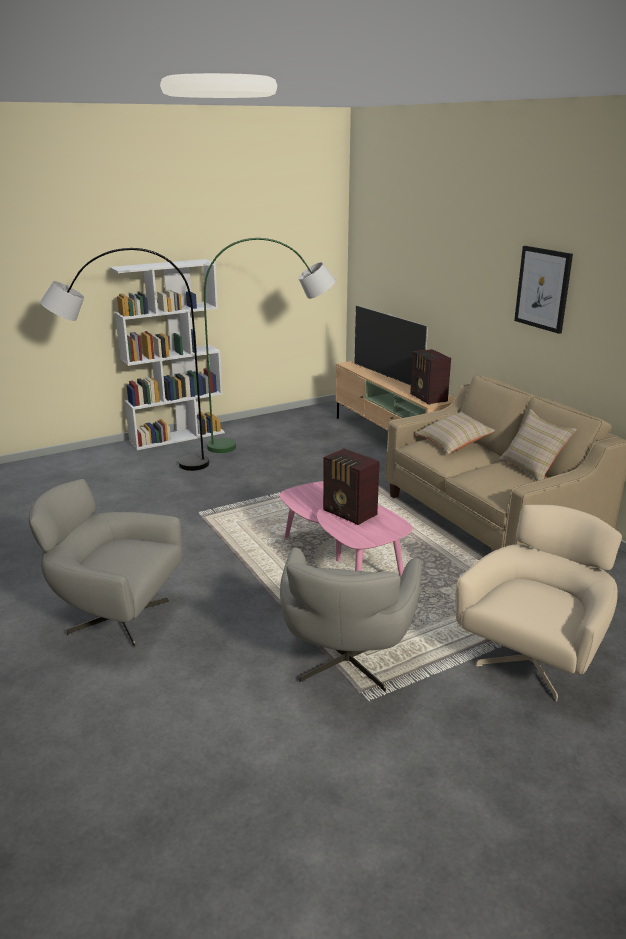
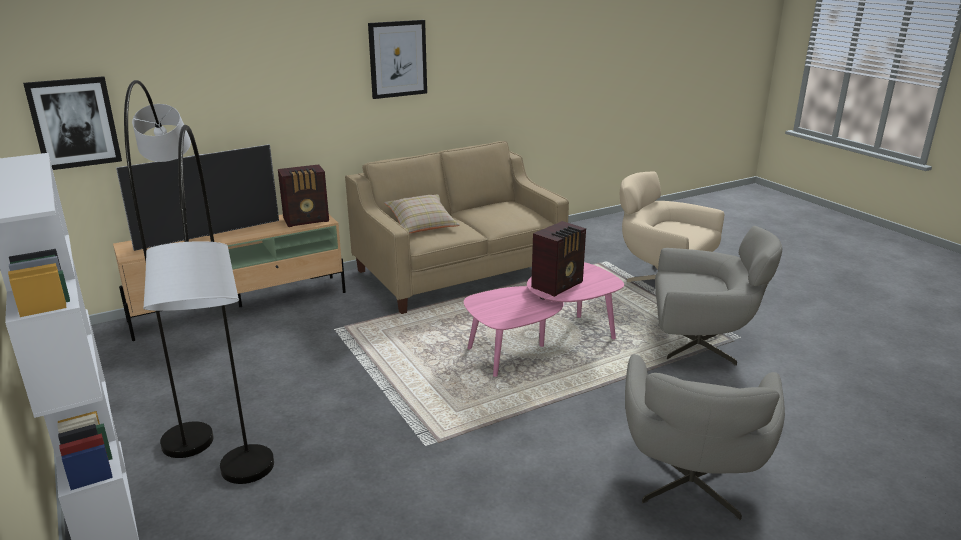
camera: 90 degrees left, 0 degrees up
green floor lamp [204,238,336,453] -> grey floor lamp [124,80,213,458]
beige pillow [499,409,577,481] -> none
none -> picture [23,76,122,170]

